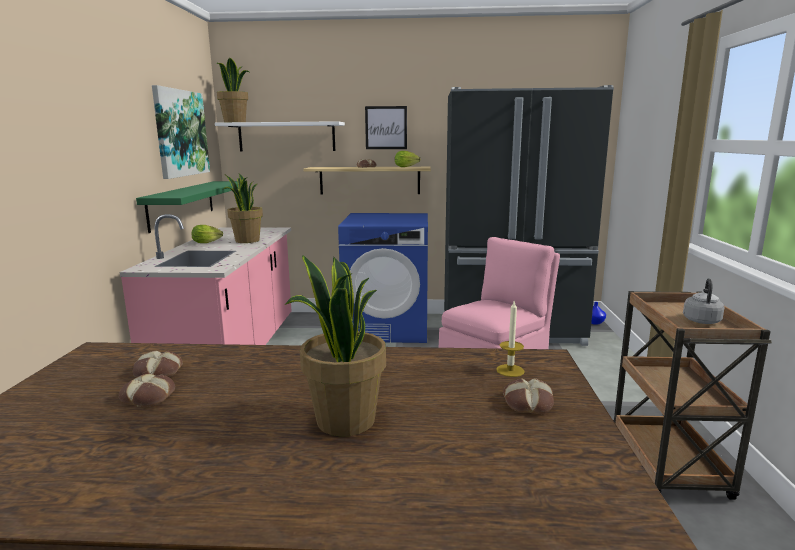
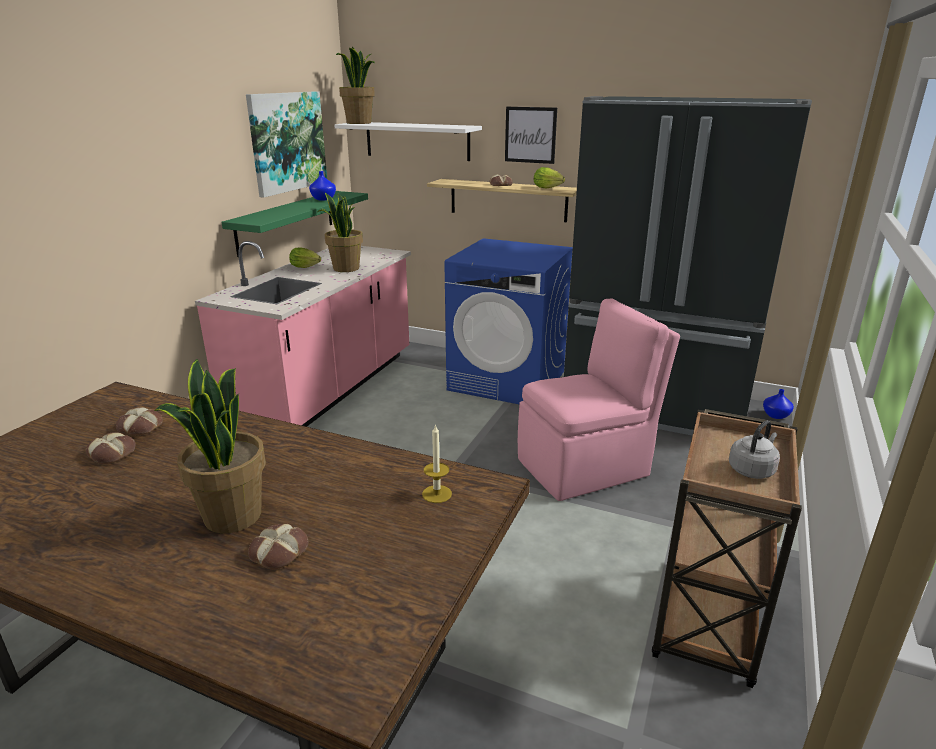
camera: 20 degrees right, 10 degrees up
bread [503,378,554,414] -> bread moved to [248,524,308,570]
none -> blue vase [309,171,336,201]

